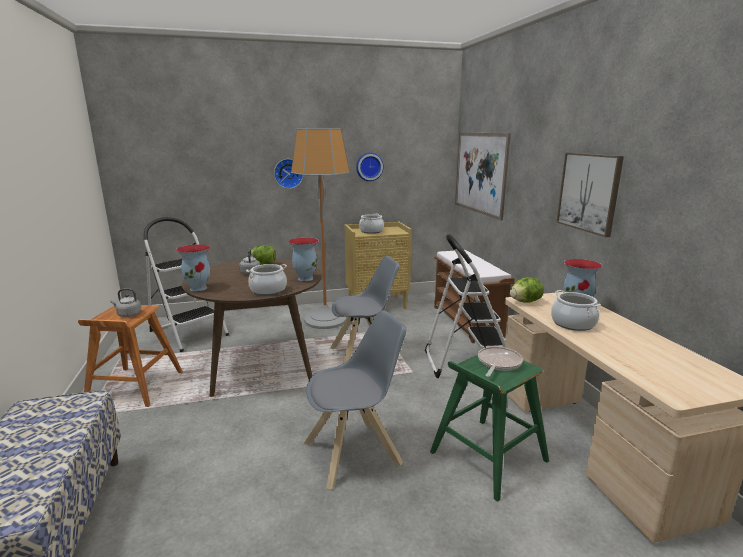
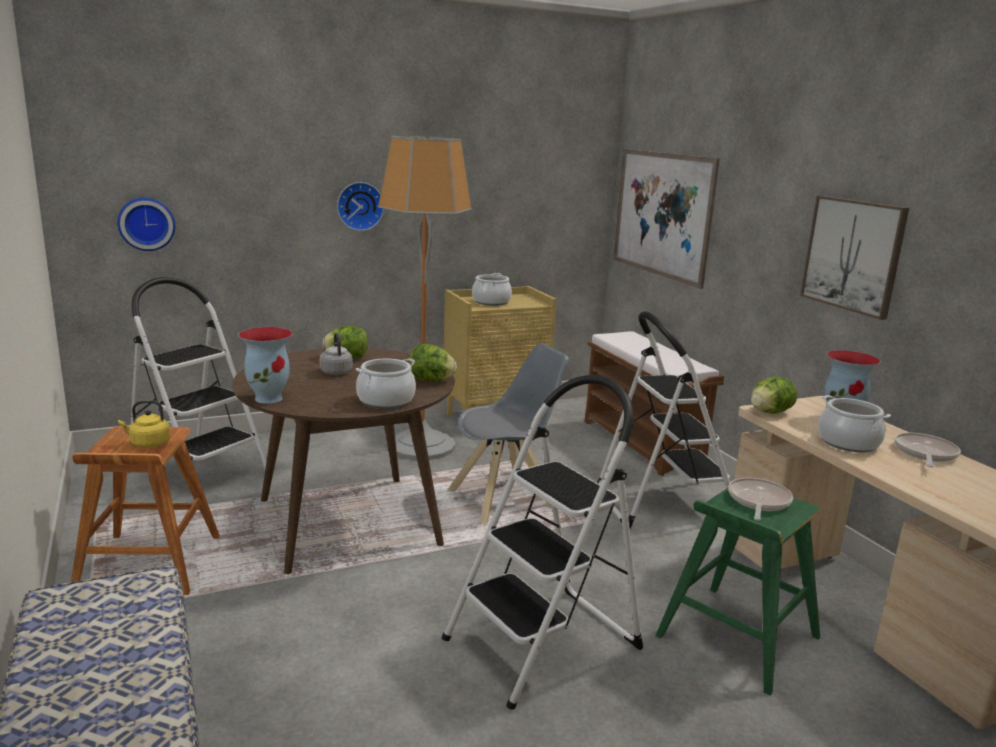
camera: 10 degrees left, 0 degrees up
grey kettle [110,288,142,317] -> yellow kettle [118,400,170,448]
vase [288,237,319,281] -> lettuce [409,344,457,381]
grey chair [303,311,407,489] -> step ladder [442,375,643,710]
wall clock [356,153,384,181] -> wall clock moved to [117,198,175,251]
none -> frying pan [894,433,961,467]

